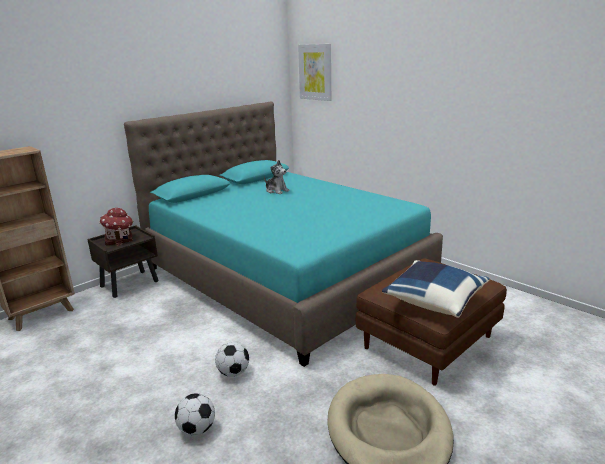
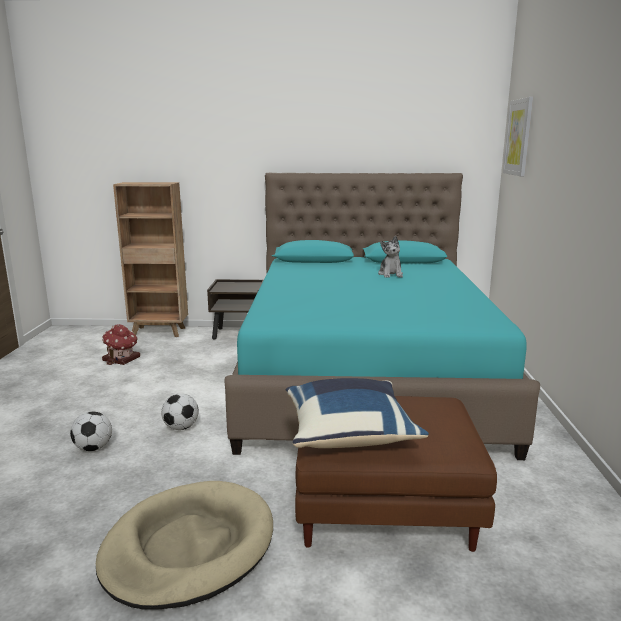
camera: 45 degrees right, 5 degrees down
toy house [99,208,133,246] -> toy house moved to [102,324,140,365]

